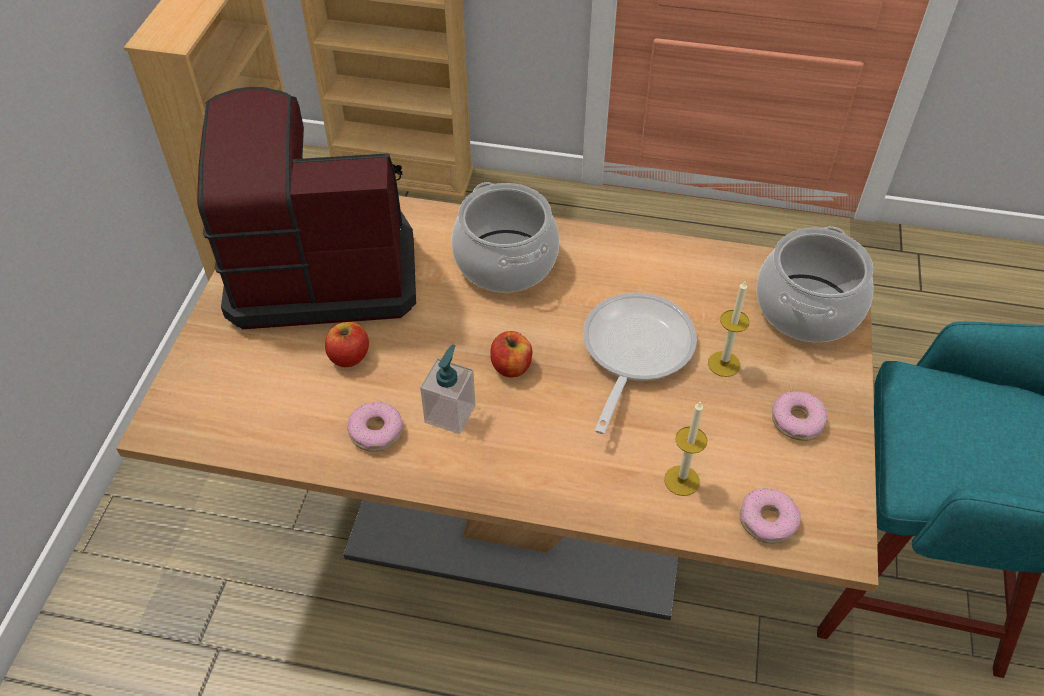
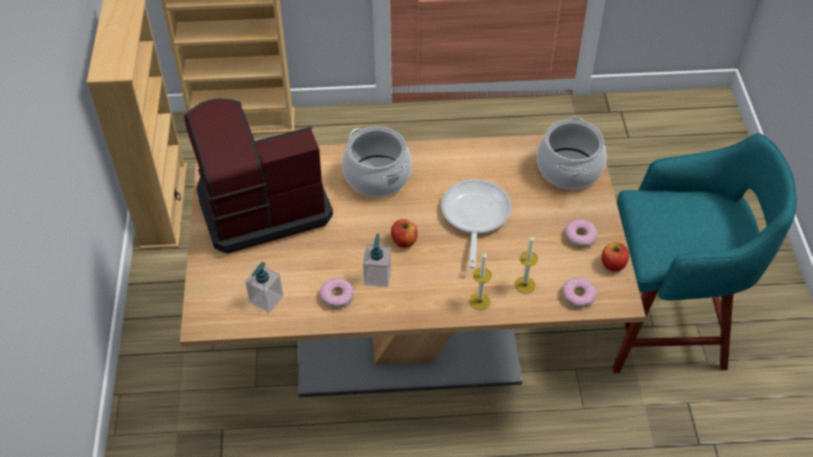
camera: 15 degrees left, 0 degrees up
apple [325,322,369,367] -> apple moved to [602,242,629,272]
candle [708,281,749,377] -> candle moved to [469,252,492,310]
none -> soap dispenser [245,262,283,313]

